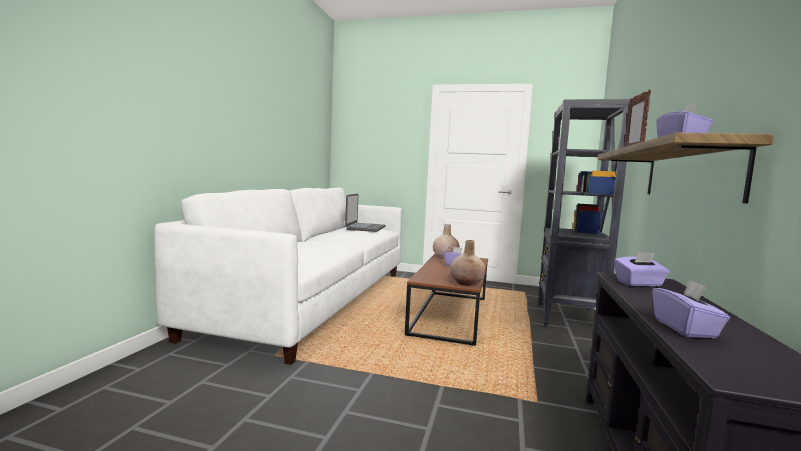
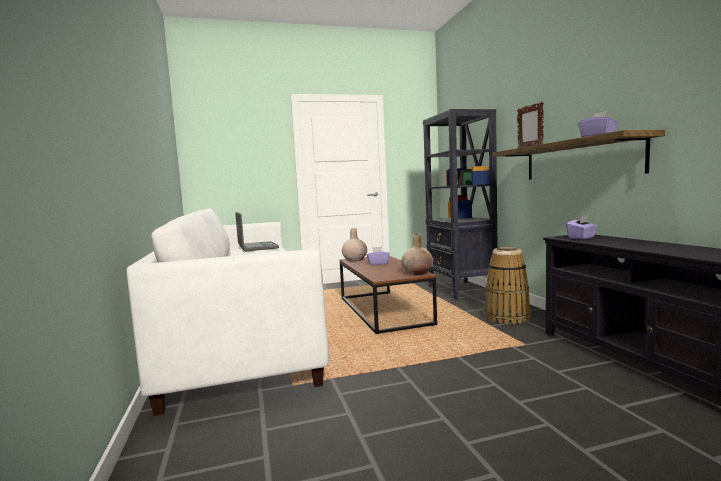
camera: 30 degrees left, 0 degrees up
purple tissue box [652,280,730,338] -> none
none -> basket [485,247,531,324]

